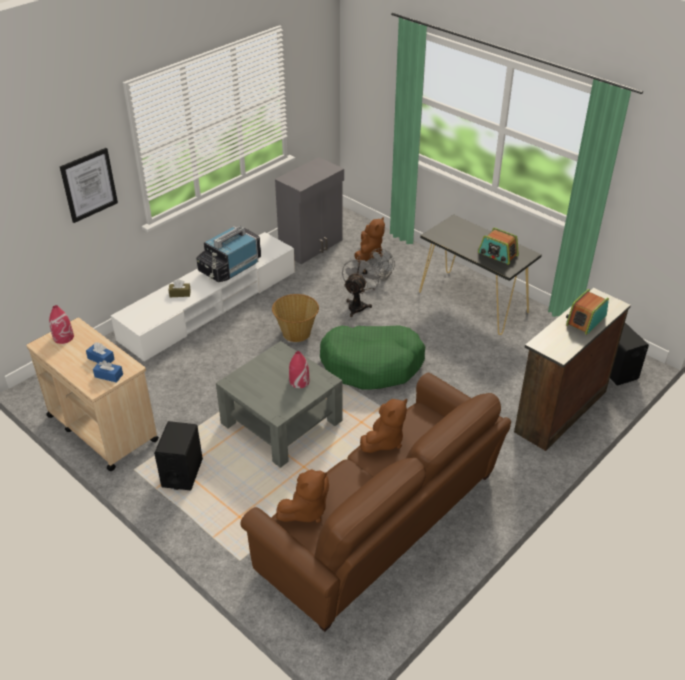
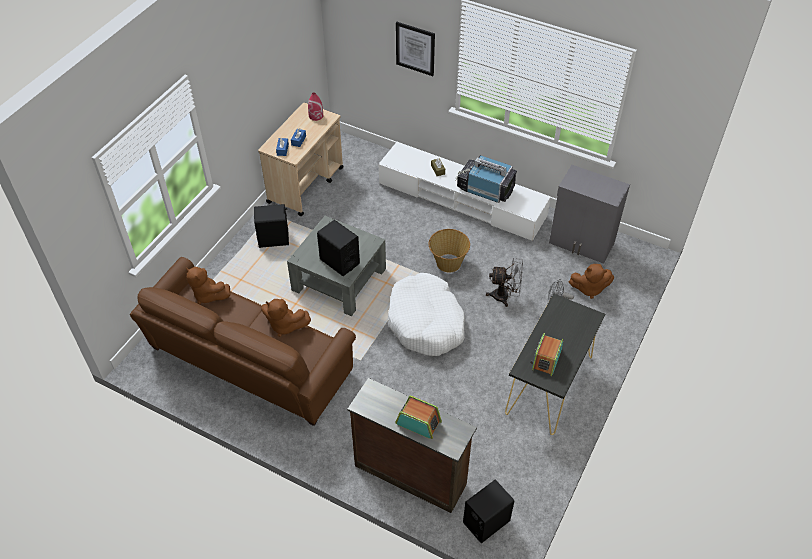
camera: 75 degrees right, 10 degrees up
red vase [289,351,309,388] -> black speaker [317,220,360,276]
green dog bed [320,325,425,389] -> white dog bed [388,273,465,356]

